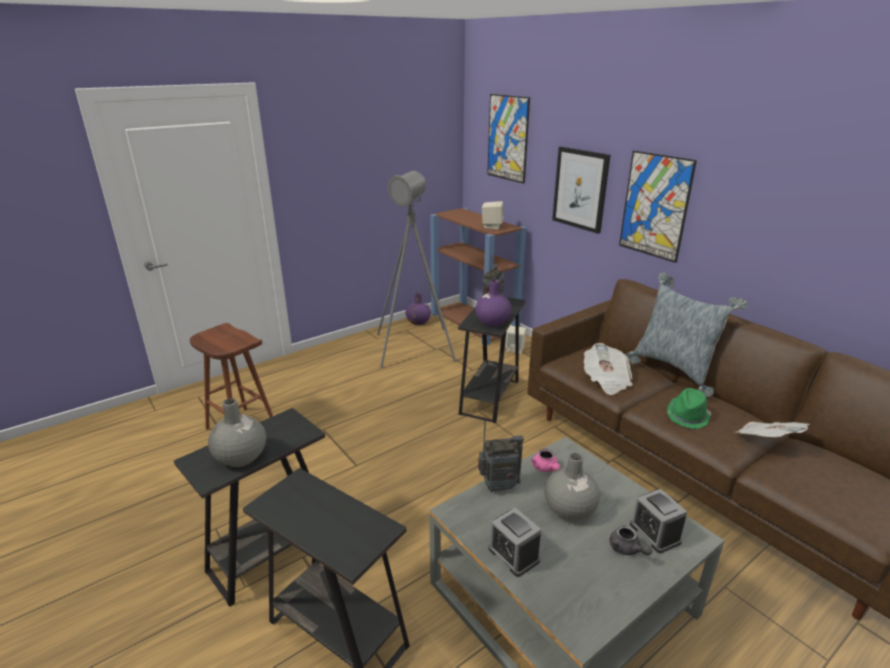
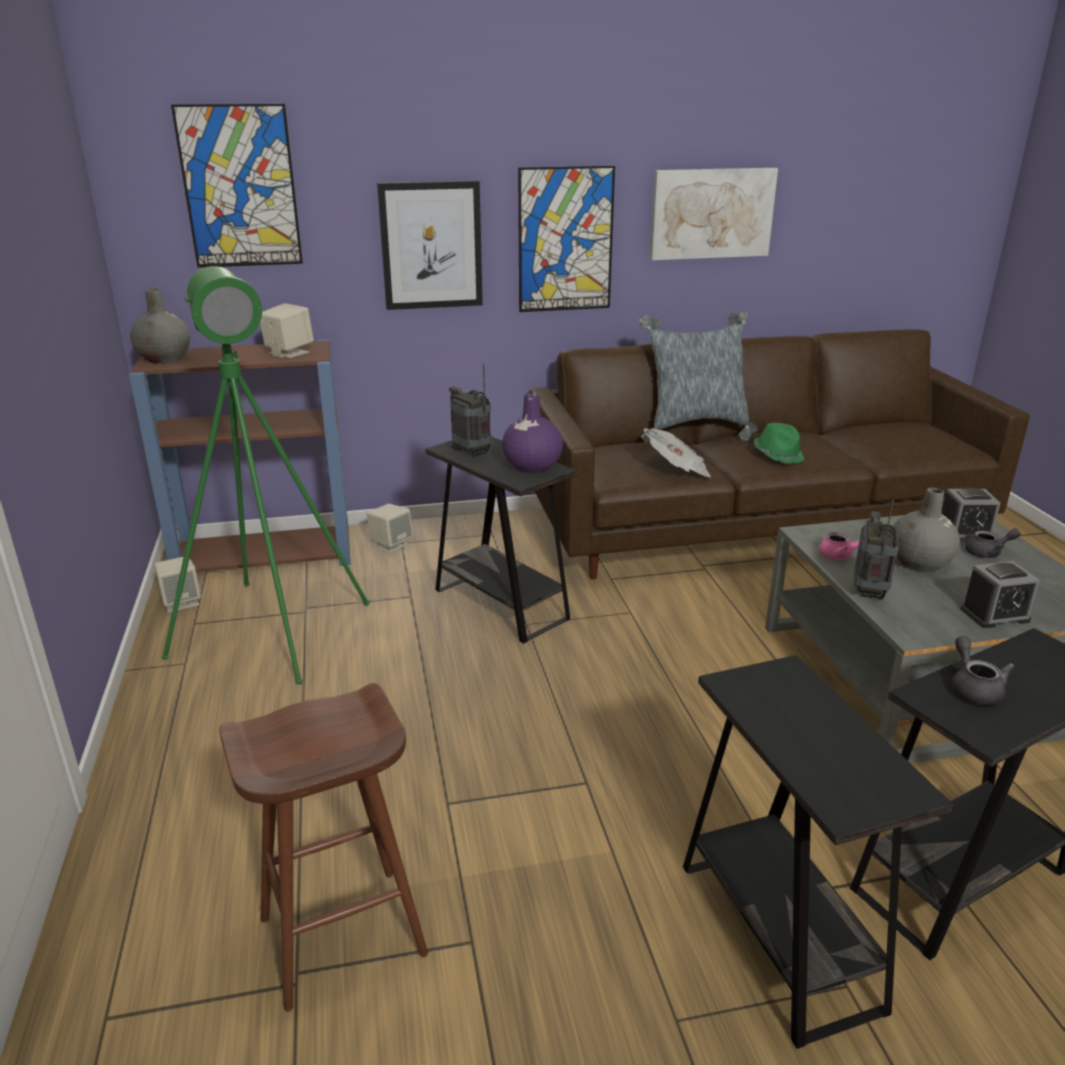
camera: 65 degrees left, 0 degrees up
grey vase [208,398,266,467] -> grey vase moved to [130,288,190,363]
grey floor lamp [377,171,456,368] -> green floor lamp [162,266,369,685]
purple vase [405,292,431,325] -> beige speaker [154,557,201,613]
newspaper [736,422,810,437] -> none
none -> picture [650,168,778,260]
none -> grey teapot [952,636,1014,705]

